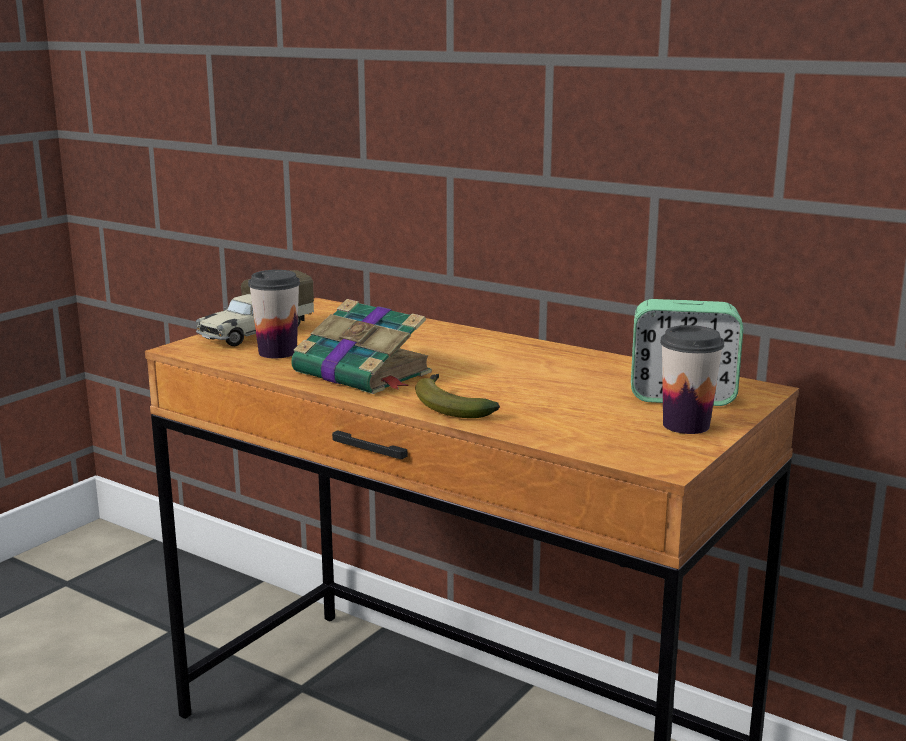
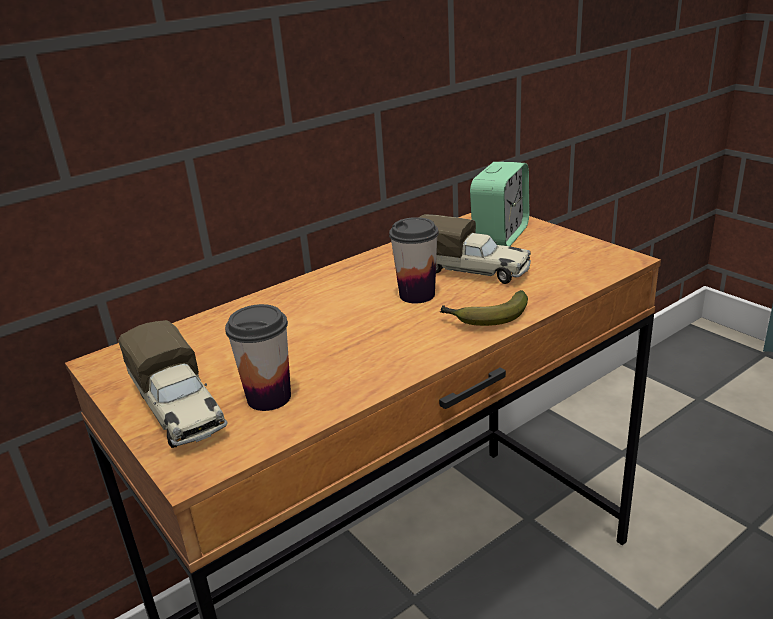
camera: 70 degrees left, 10 degrees up
book [291,299,432,394] -> none
cup [660,325,724,434] -> cup moved to [389,217,439,303]
none -> toy truck [420,214,531,284]

